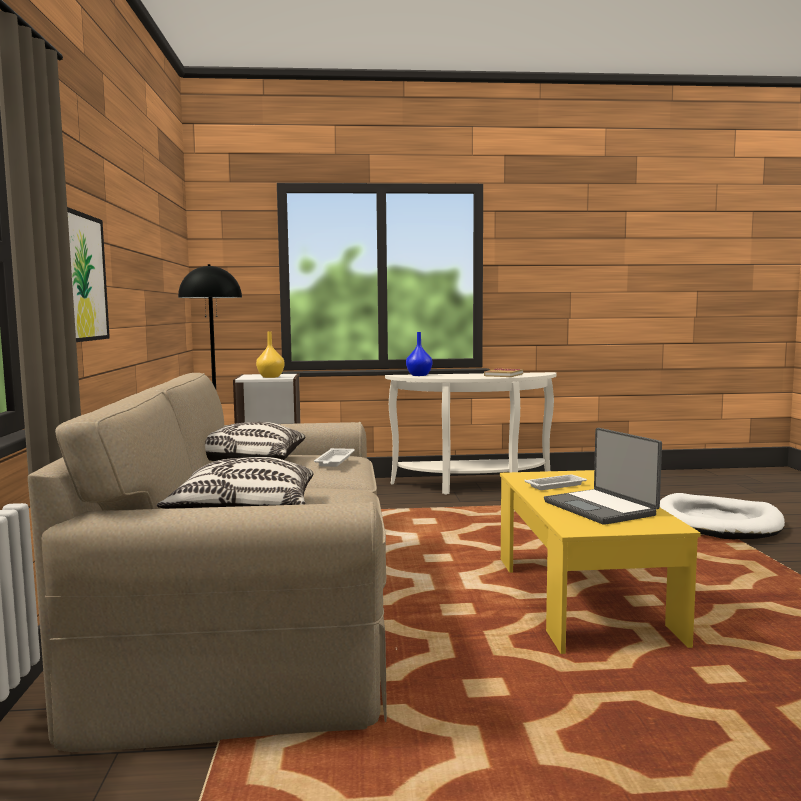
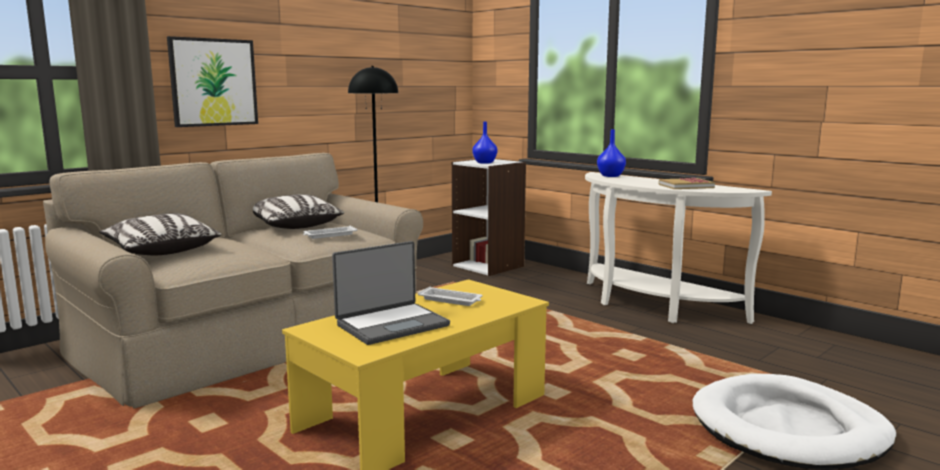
camera: 50 degrees right, 5 degrees up
yellow vase [256,332,285,378] -> blue vase [472,122,497,164]
laptop [544,428,662,525] -> laptop turned 150 degrees counterclockwise [332,241,450,345]

